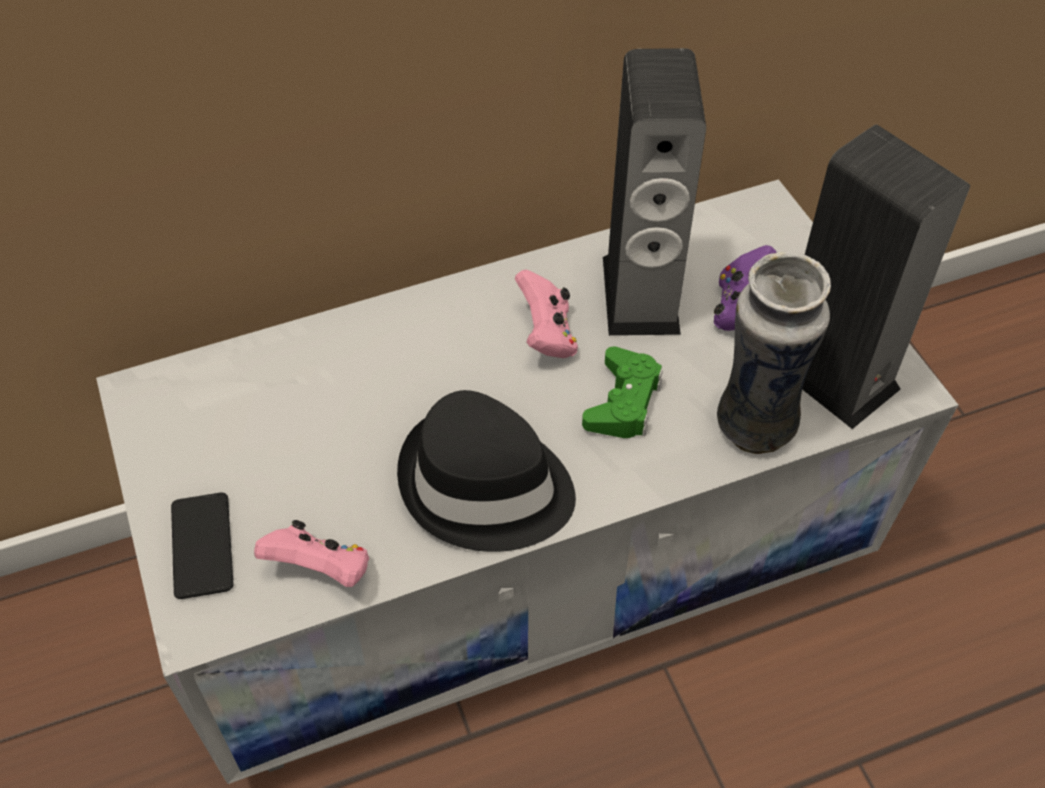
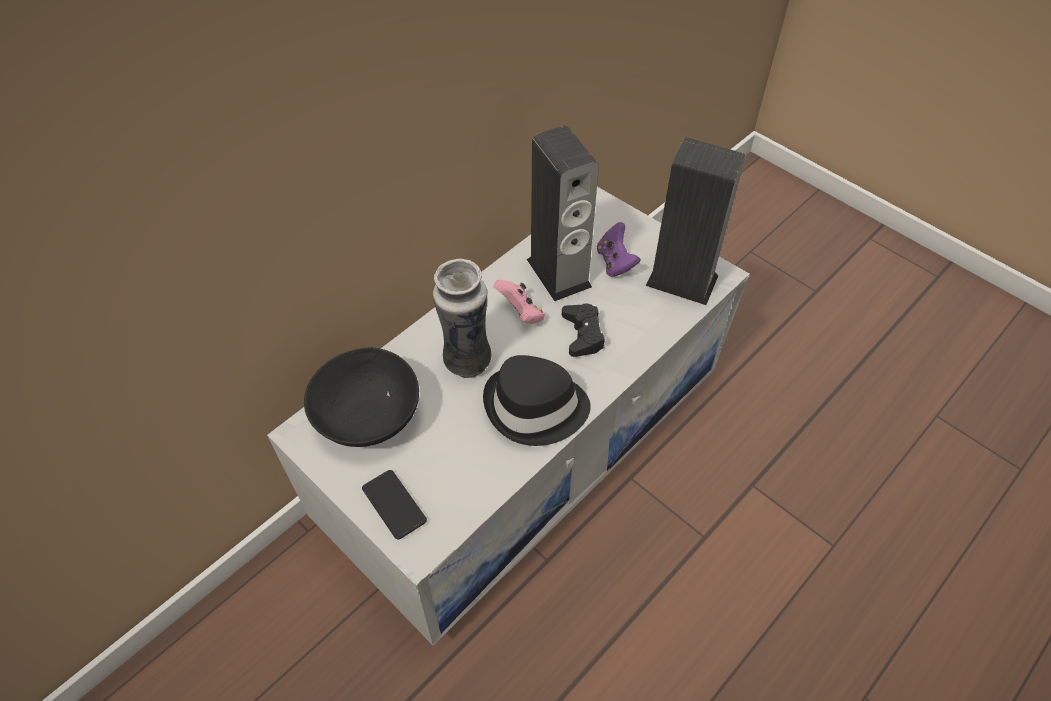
camera: 25 degrees left, 0 degrees up
pink game controller [254,520,369,587] -> none
green game controller [582,347,663,438] -> black game controller [562,303,605,357]
vase [717,252,831,454] -> vase moved to [433,259,491,378]
none -> black bowl [304,347,419,447]

